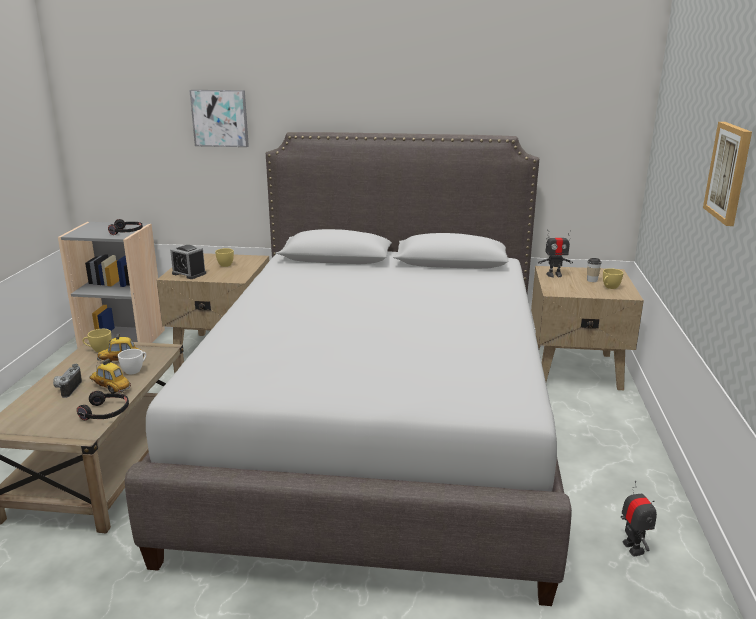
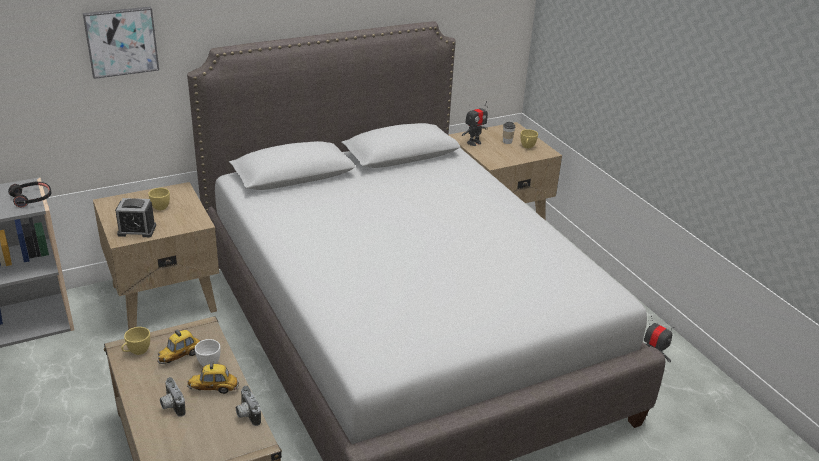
camera: 35 degrees left, 10 degrees up
black headphones [77,391,129,420] -> camera [236,386,261,426]
picture [703,122,752,226] -> none

